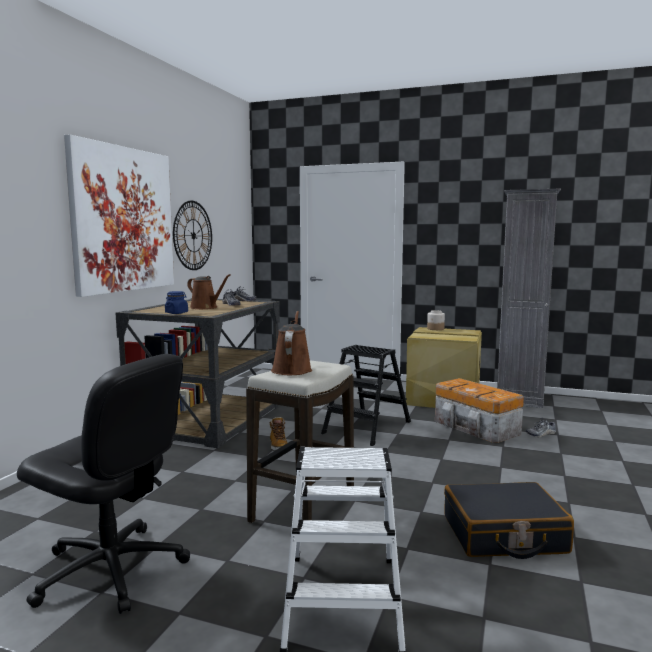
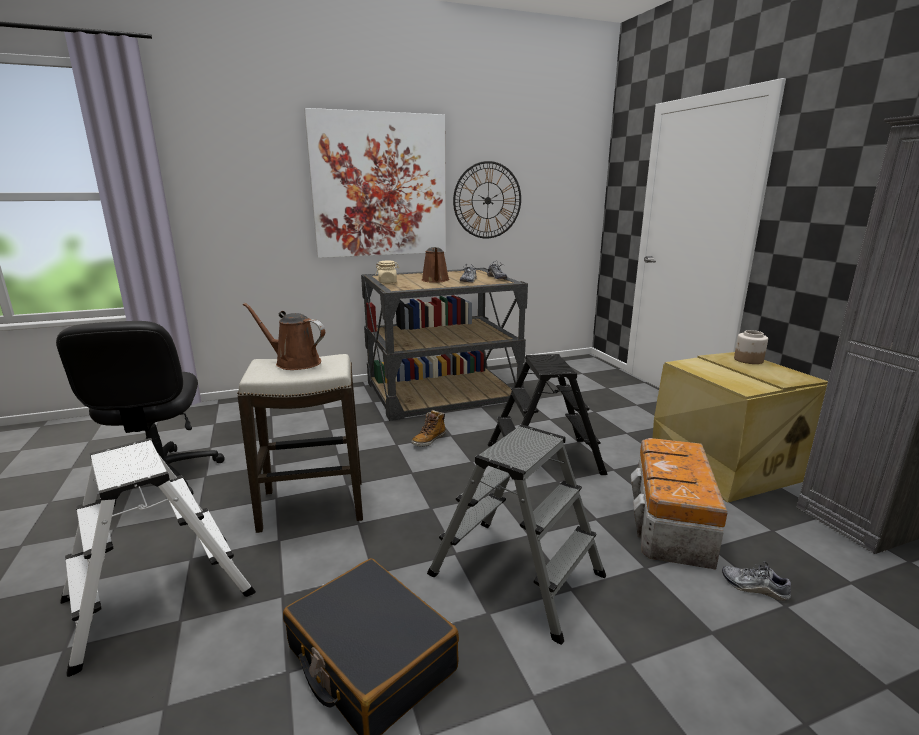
camera: 50 degrees right, 10 degrees up
blue jar [165,291,188,314] -> beige jar [376,261,399,284]
brown watering can [271,311,312,375] -> brown watering can turned 120 degrees counterclockwise [243,303,325,370]
none -> grey step ladder [427,424,606,645]

